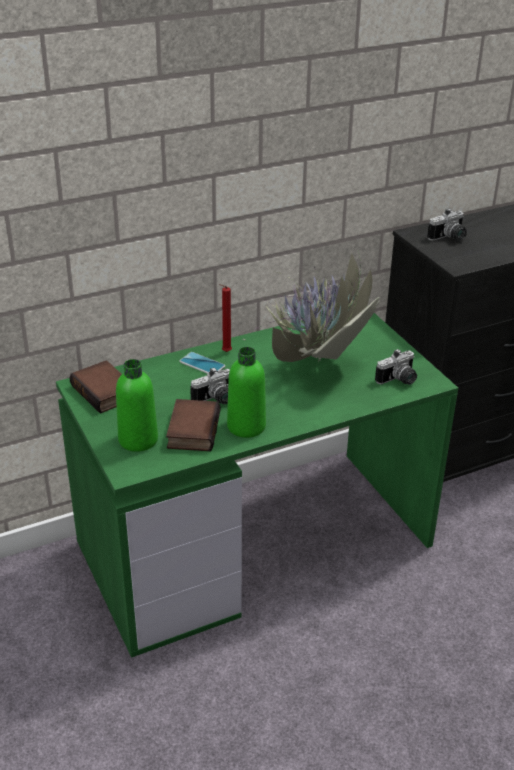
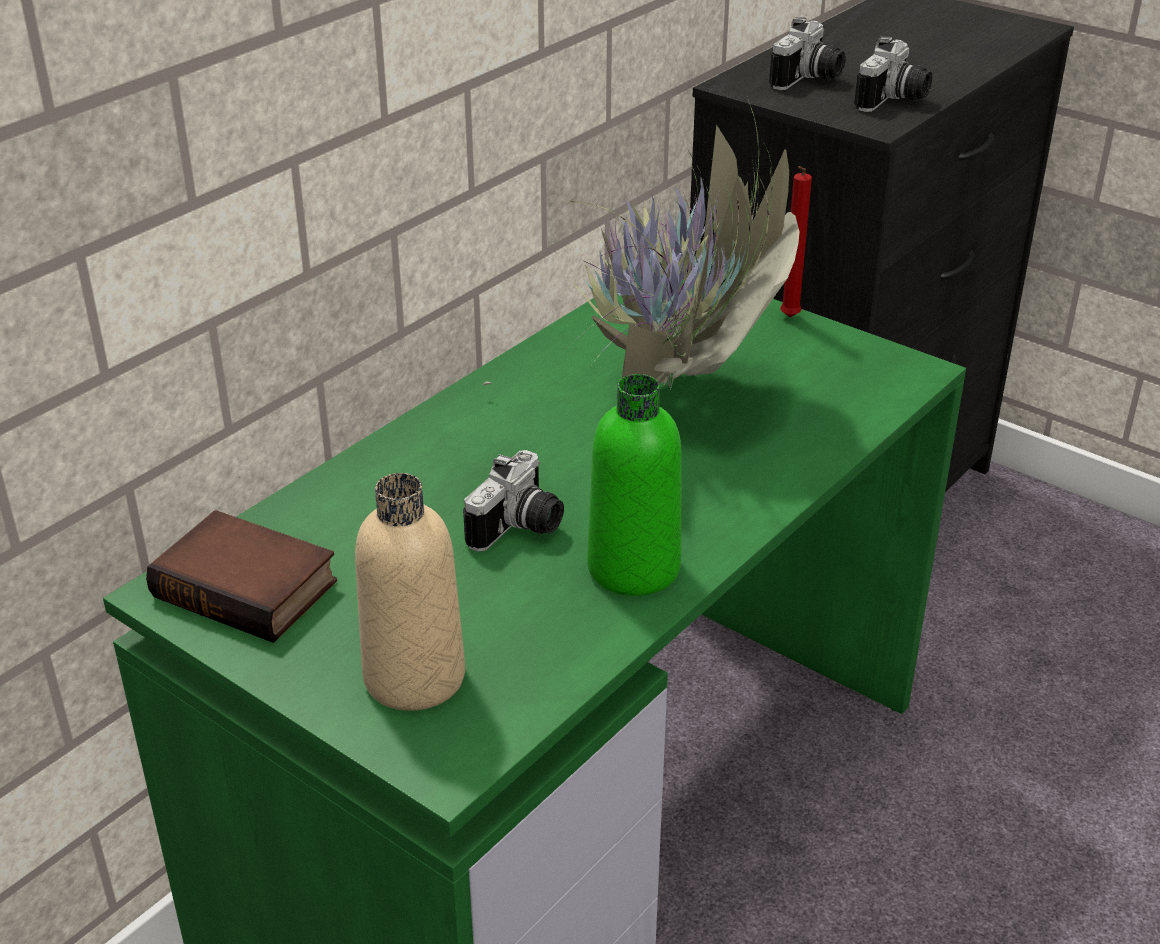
camera: 25 degrees left, 0 degrees up
green bottle [116,359,158,452] -> beige bottle [355,473,465,711]
book [166,399,220,451] -> none
phone [179,352,225,374] -> none
red candle [219,284,232,352] -> red candle moved to [780,166,812,317]
camera [375,349,417,385] -> camera moved to [854,36,932,112]

